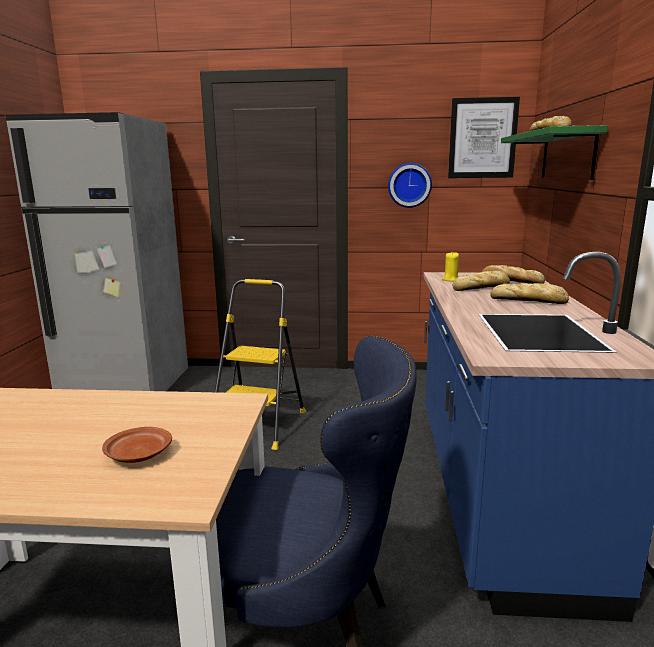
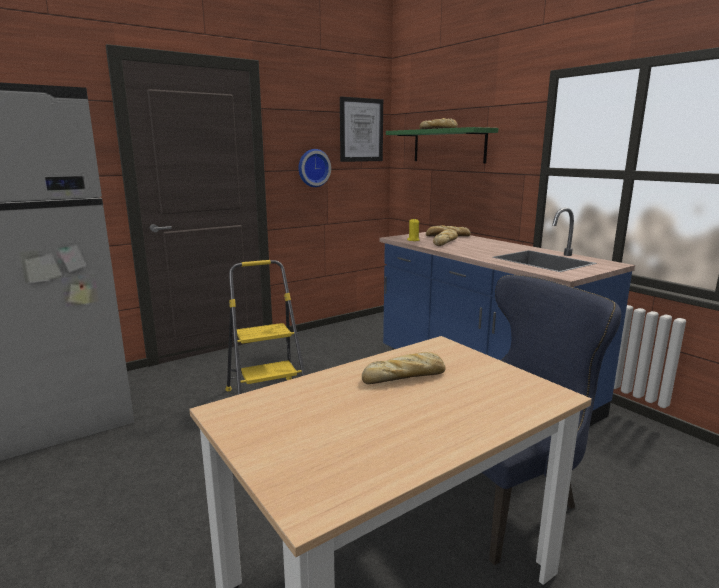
camera: 40 degrees left, 0 degrees up
brown plate [102,427,172,463] -> none
bread [490,283,569,304] -> bread moved to [362,352,446,384]

